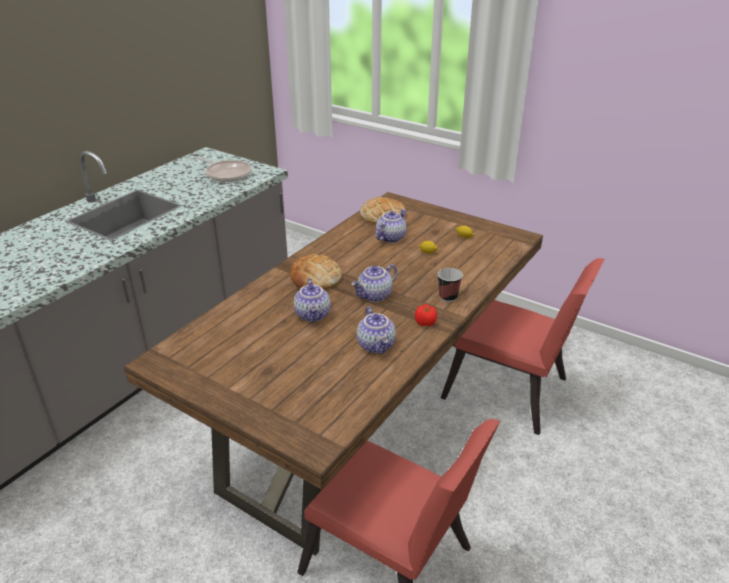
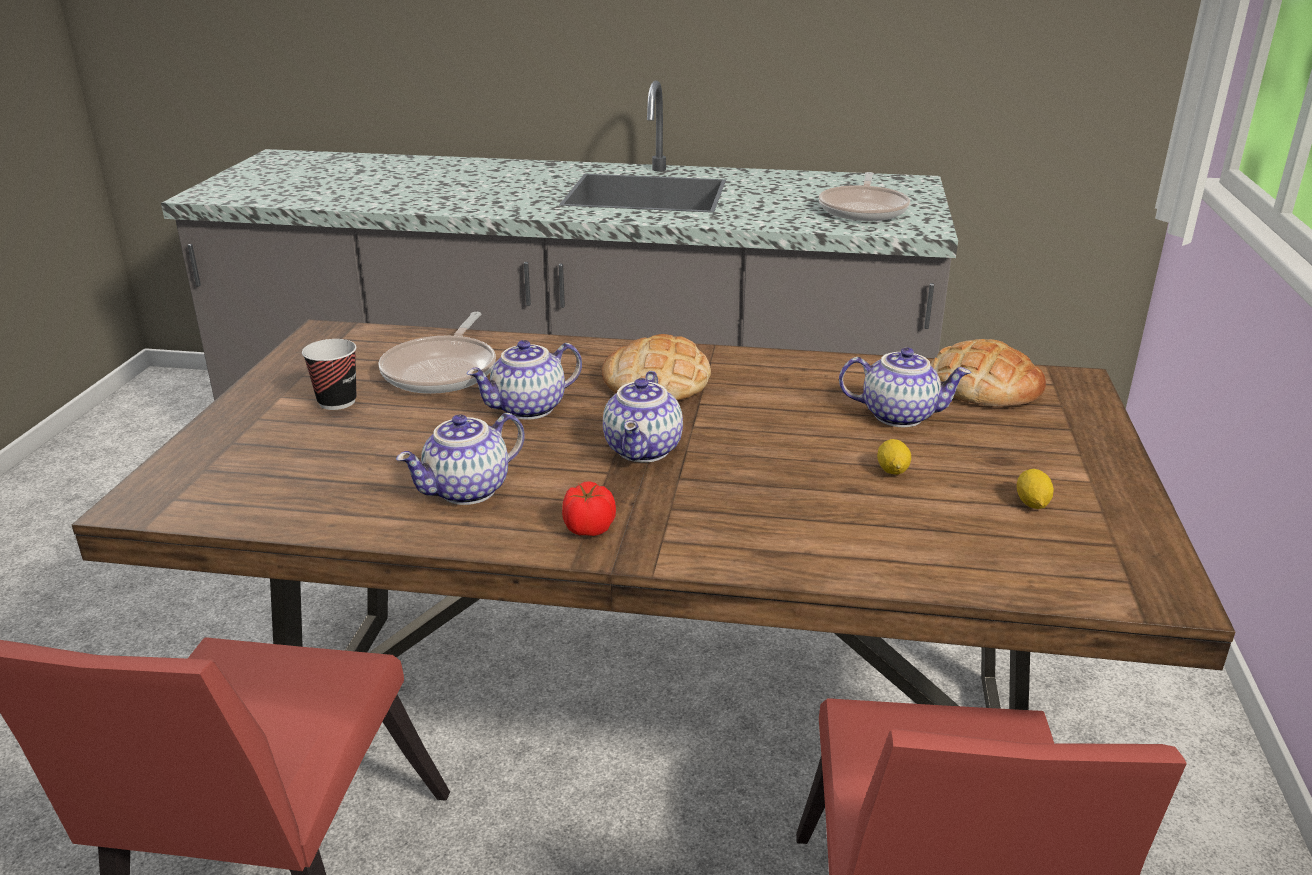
camera: 65 degrees right, 5 degrees down
teapot [351,264,397,302] -> teapot turned 105 degrees counterclockwise [603,371,683,462]
cup [438,268,463,302] -> cup moved to [302,339,356,410]
none -> frying pan [378,312,496,394]

